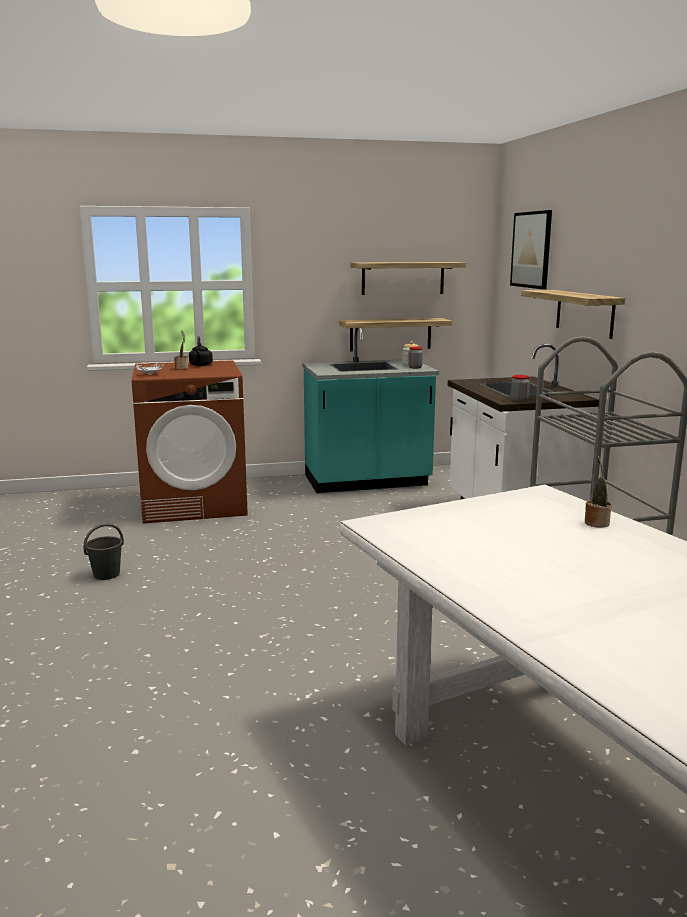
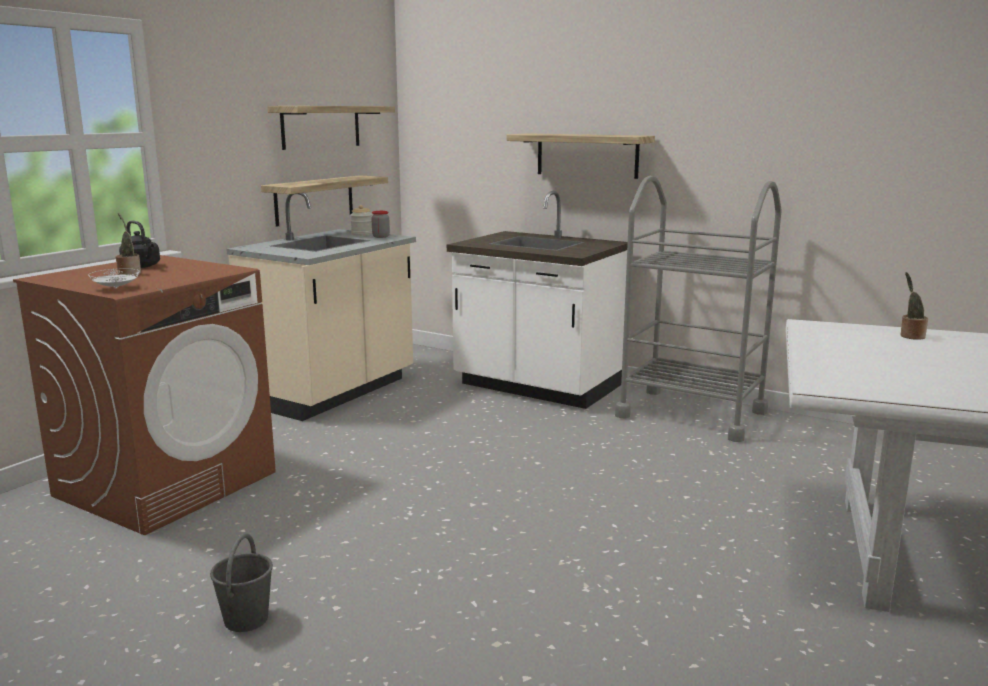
camera: 45 degrees left, 0 degrees up
turquoise counter [302,328,439,493] -> beige counter [226,193,416,421]
picture [510,210,552,289] -> none
jar [511,375,530,402] -> none

